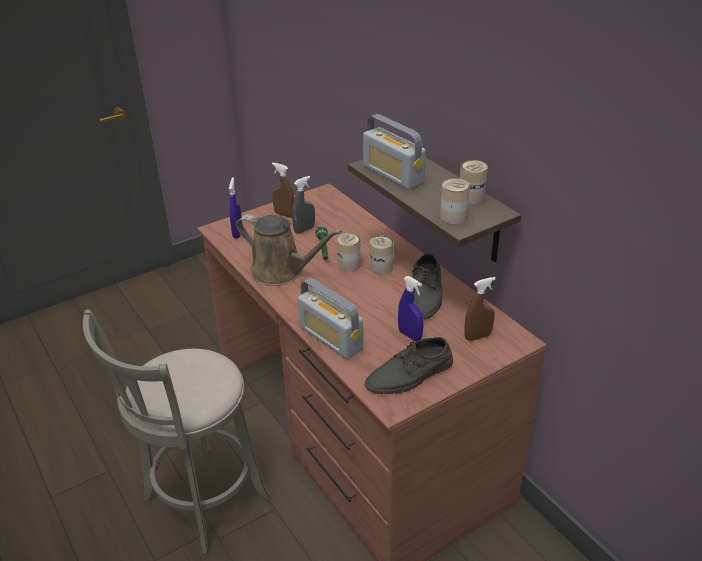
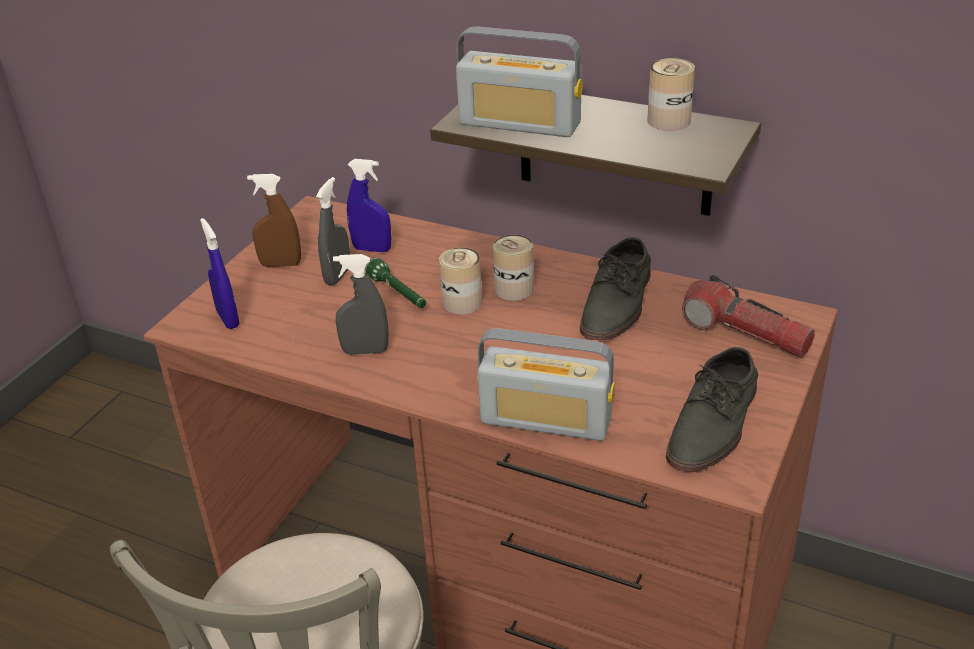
camera: 30 degrees left, 0 degrees up
brown watering can [236,214,342,286] -> grey spray bottle [333,254,389,355]
blue spray bottle [398,276,424,341] -> blue spray bottle moved to [347,159,391,252]
grey shoe [412,254,442,319] -> grey shoe turned 45 degrees clockwise [580,237,651,340]
can [440,179,470,225] -> none
brown spray bottle [464,277,496,341] -> flashlight [682,274,815,357]

